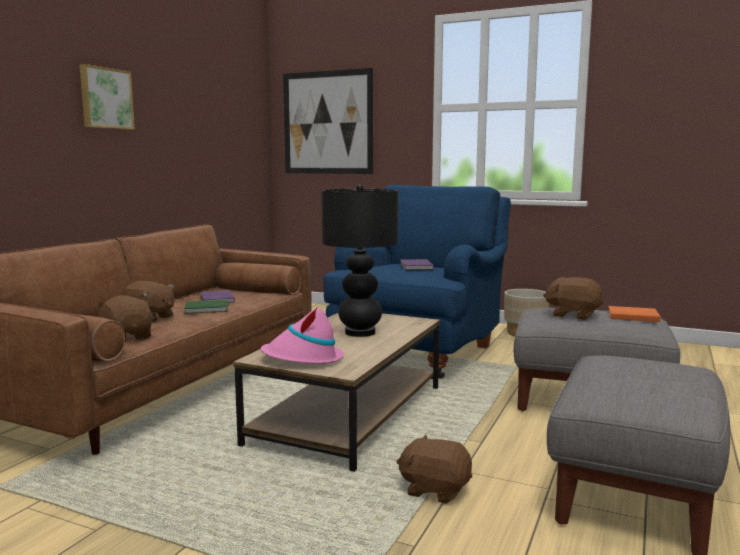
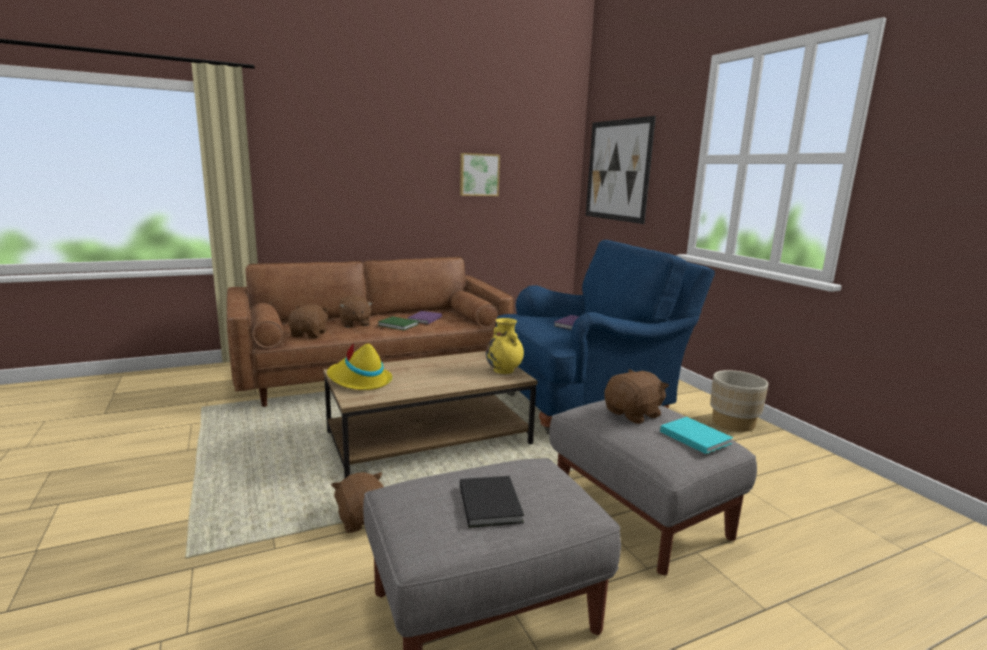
camera: 40 degrees right, 5 degrees up
picture [80,64,135,130] -> picture moved to [460,153,500,196]
pink hat [261,307,344,364] -> yellow hat [327,343,392,390]
black table lamp [321,184,398,337] -> none
brown plush toy [543,277,604,320] -> brown plush toy turned 75 degrees clockwise [604,369,669,424]
orange book [608,306,661,322] -> turquoise book [660,417,733,454]
none -> black book [460,476,524,528]
none -> yellow vase [486,318,524,374]

